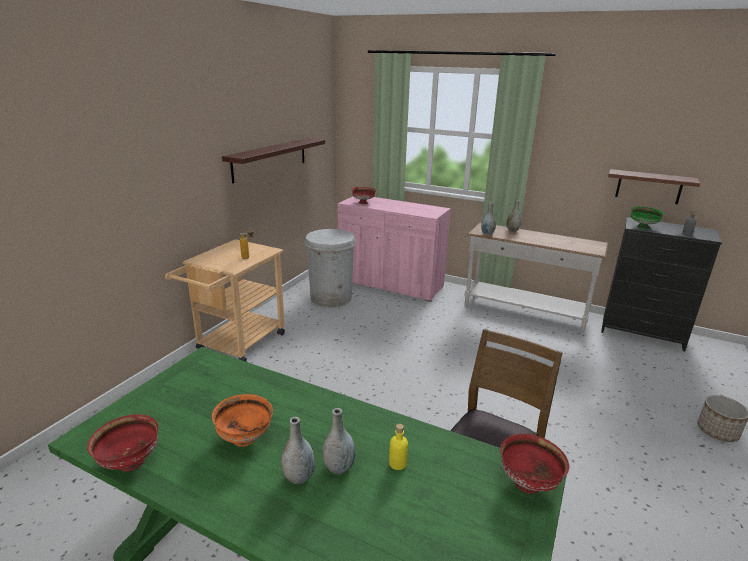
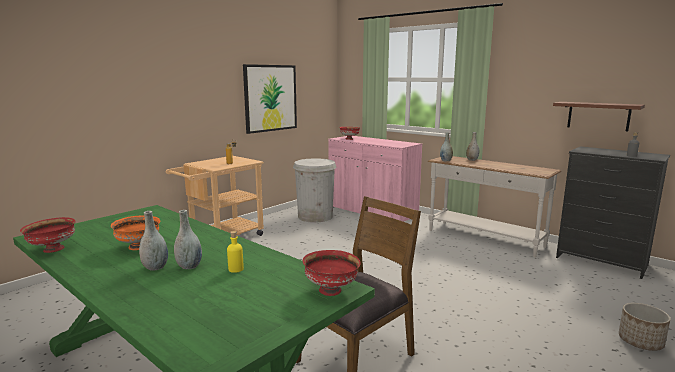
camera: 15 degrees right, 10 degrees down
shelf [222,138,325,183] -> picture [243,64,297,134]
green bowl [631,207,664,229] -> none

